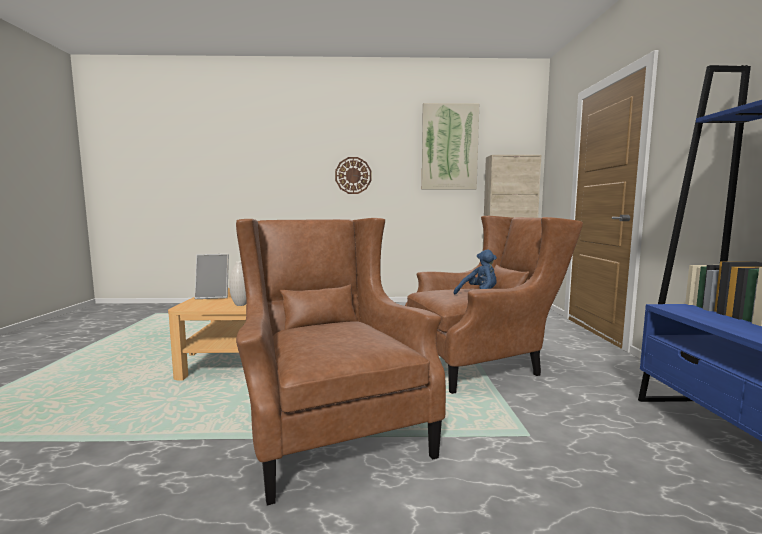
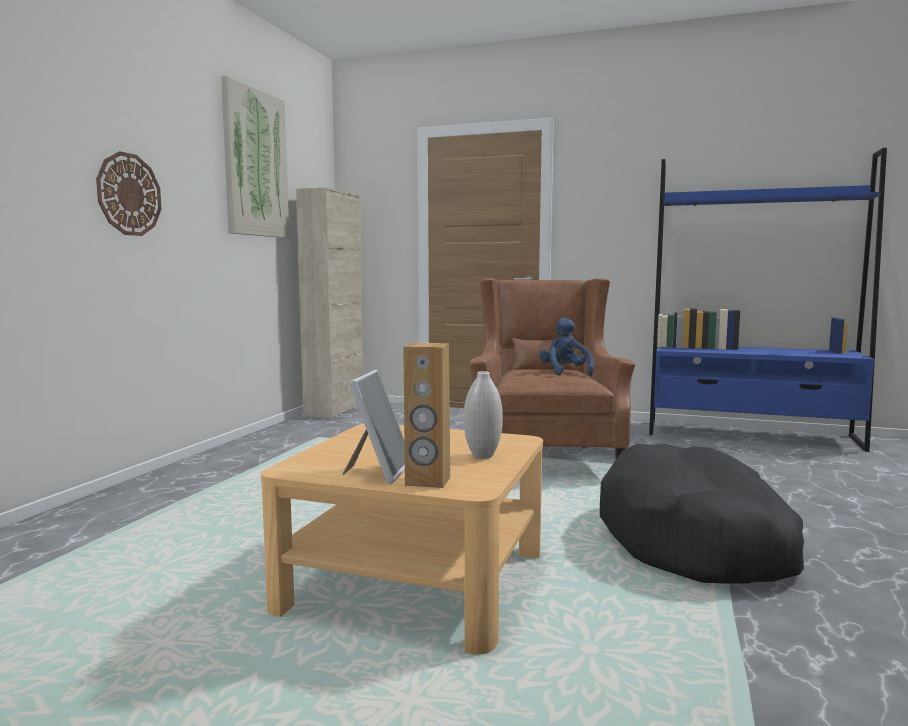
camera: 70 degrees left, 0 degrees up
brown armchair [236,218,446,506] -> black dog bed [600,444,804,583]
none -> brown speaker [403,343,450,488]

